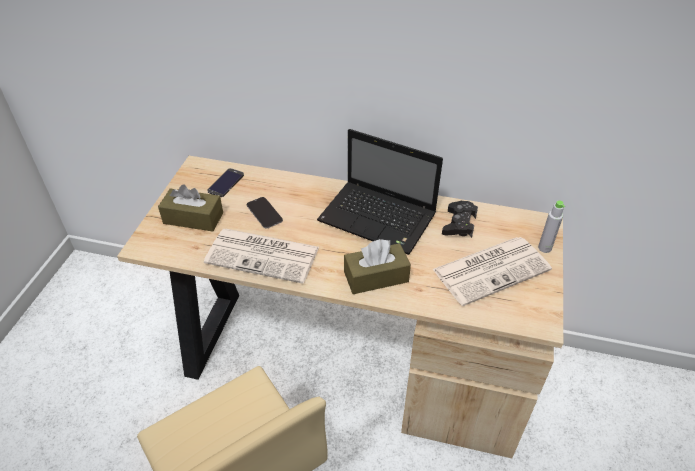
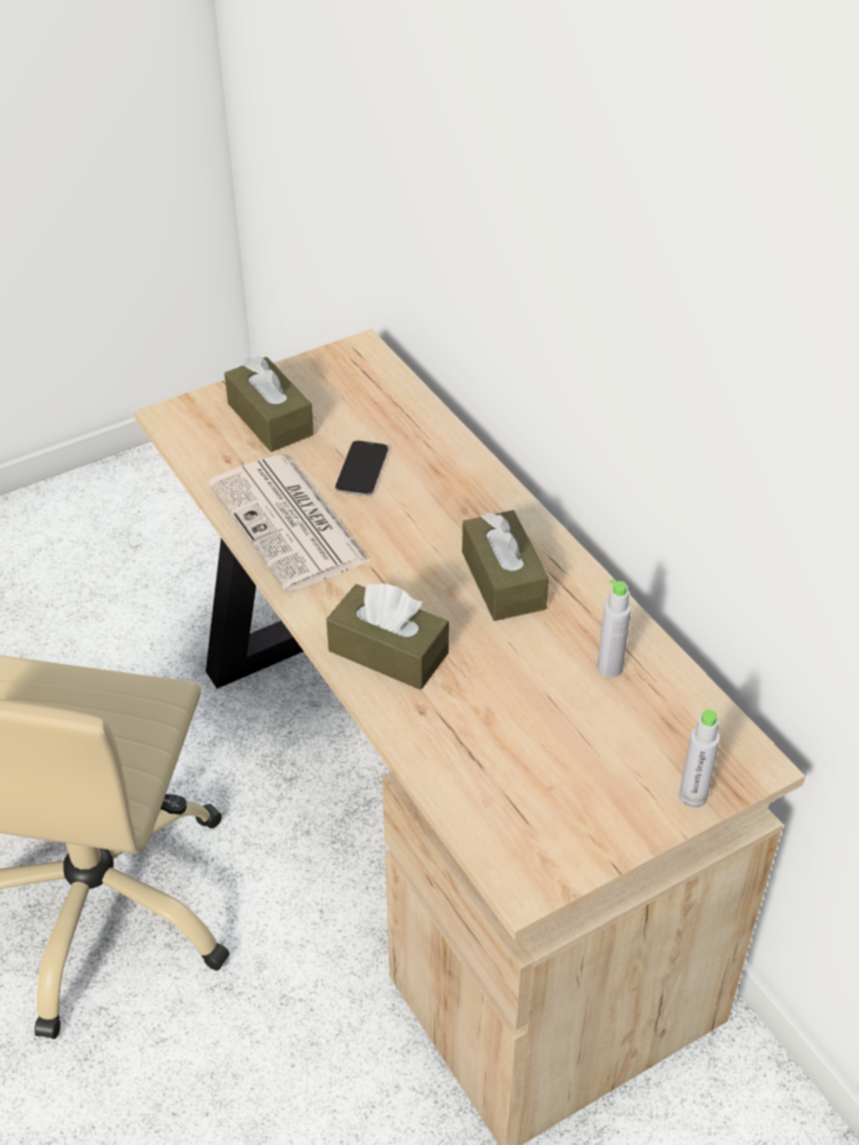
camera: 45 degrees right, 0 degrees up
phone [207,168,244,197] -> none
laptop [317,129,443,255] -> brown tissue box [462,510,549,621]
newspaper [432,237,552,306] -> none
black game controller [442,201,478,238] -> grey bottle [597,579,631,678]

